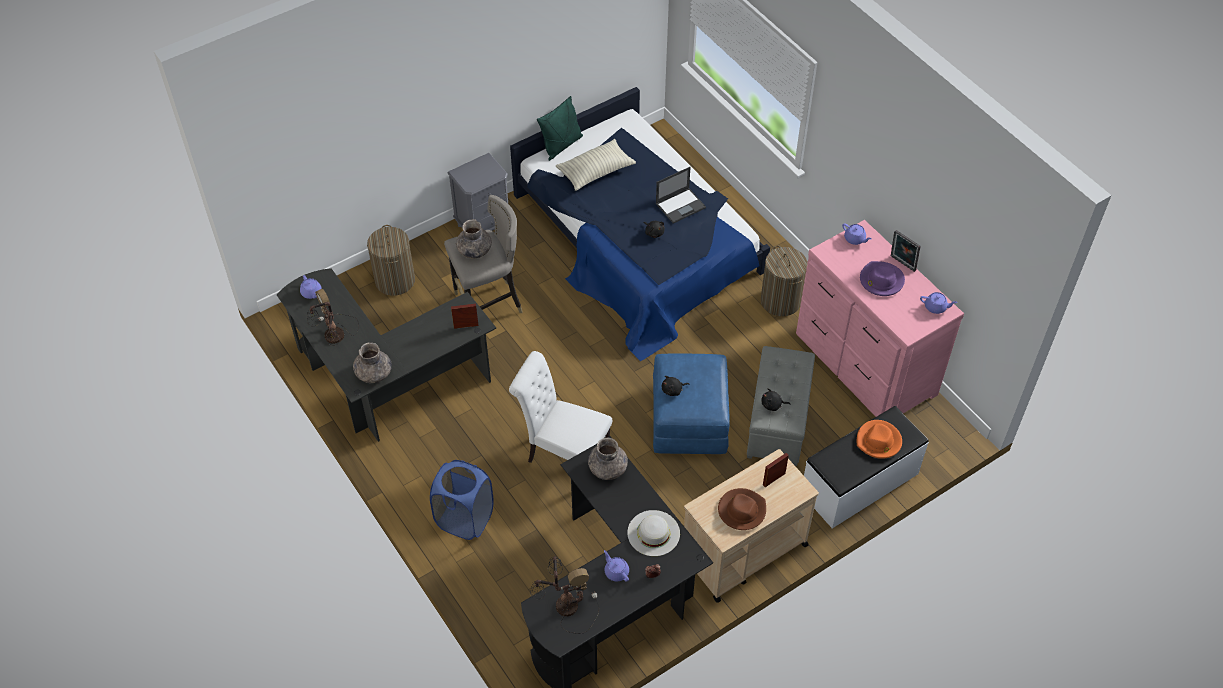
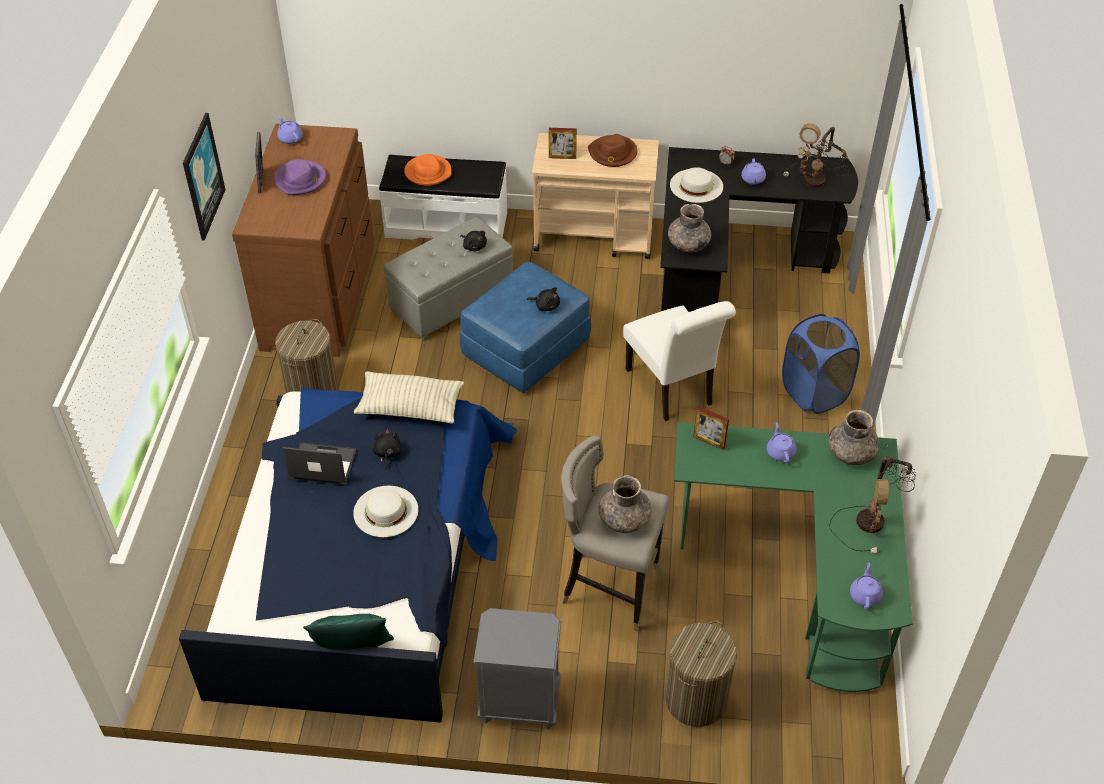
camera: 140 degrees left, 5 degrees down
black desk [277,268,496,442] -> green desk [674,422,913,692]
pillow [556,139,636,191] -> pillow moved to [354,371,464,424]
pink dresser [796,220,964,417] -> brown dresser [232,123,375,357]
purple teapot [842,223,872,245] -> purple teapot moved to [767,422,796,463]
none -> picture [183,113,225,241]
none -> white hat [353,486,418,537]

